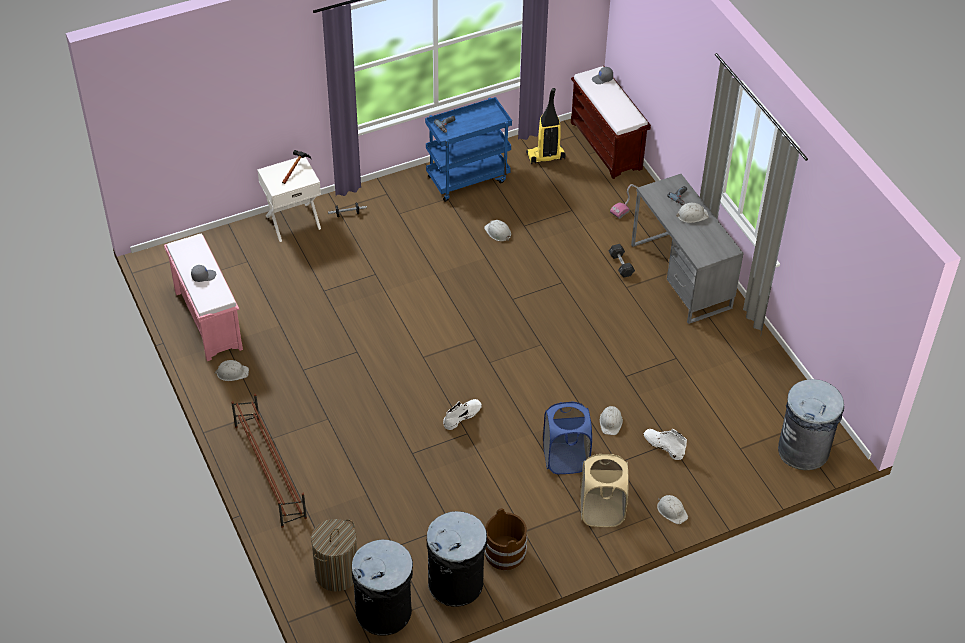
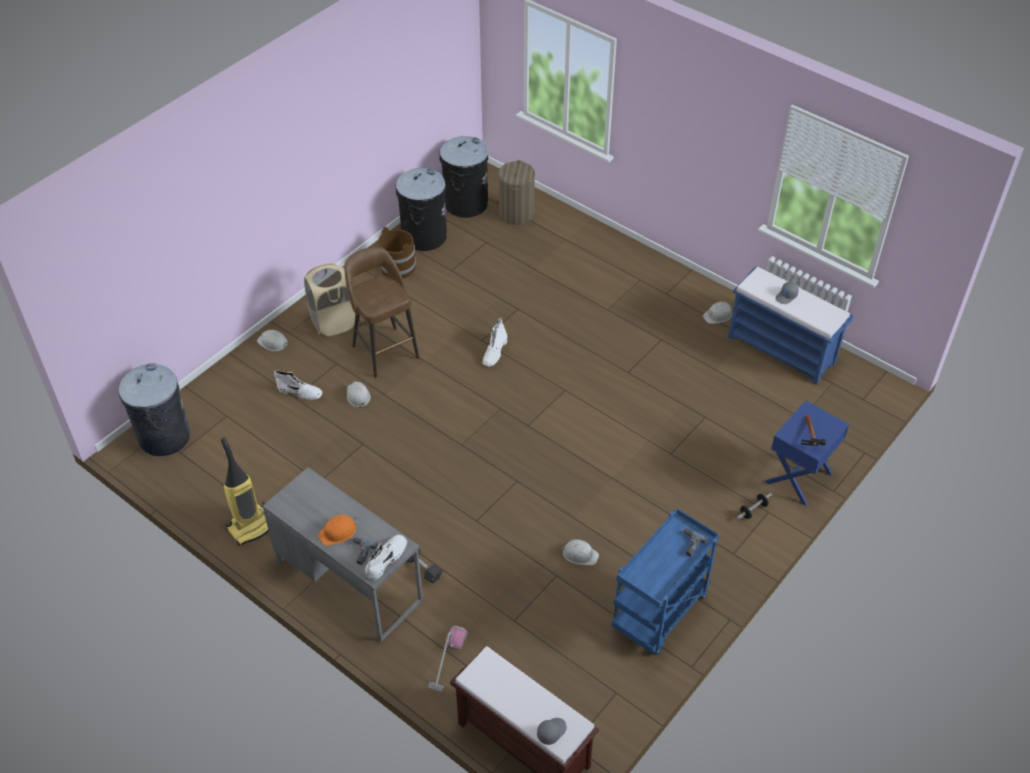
camera: 155 degrees right, 0 degrees up
pink bench [164,234,243,361] -> blue bench [728,266,853,385]
brown shoe rack [231,394,307,528] -> none
white nightstand [257,157,321,242] -> blue nightstand [765,400,849,506]
vacuum cleaner [526,88,566,164] -> vacuum cleaner moved to [220,437,269,546]
blue laundry basket [543,401,592,474] -> brown stool [344,247,419,378]
white hard hat [676,203,709,223] -> orange hard hat [318,515,356,546]
none -> white boot [365,535,407,580]

